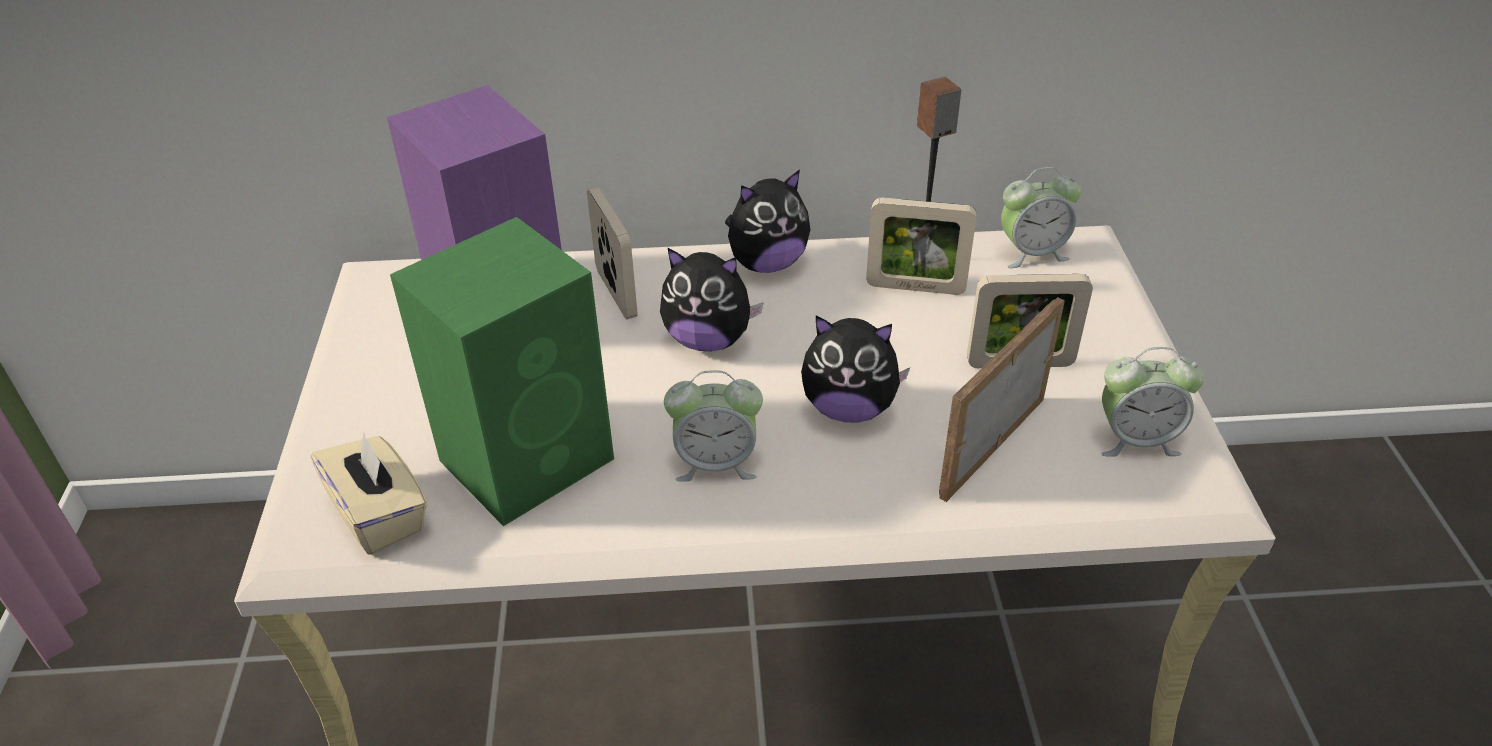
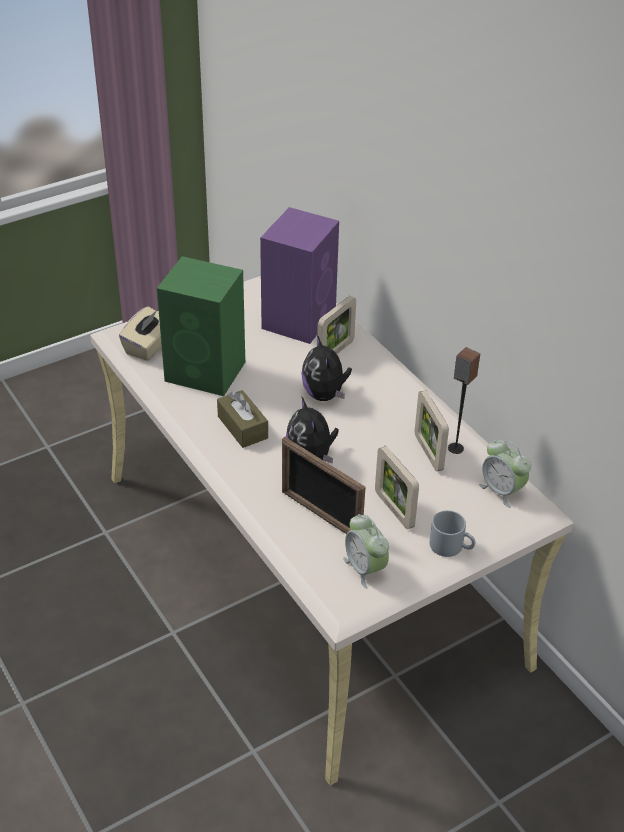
camera: 60 degrees right, 0 degrees up
alarm clock [664,370,763,482] -> brown tissue box [217,390,268,448]
plush toy [725,170,811,273] -> none
picture frame [939,297,1065,502] -> picture frame turned 150 degrees counterclockwise [282,437,366,534]
none -> grey mug [430,510,475,557]

